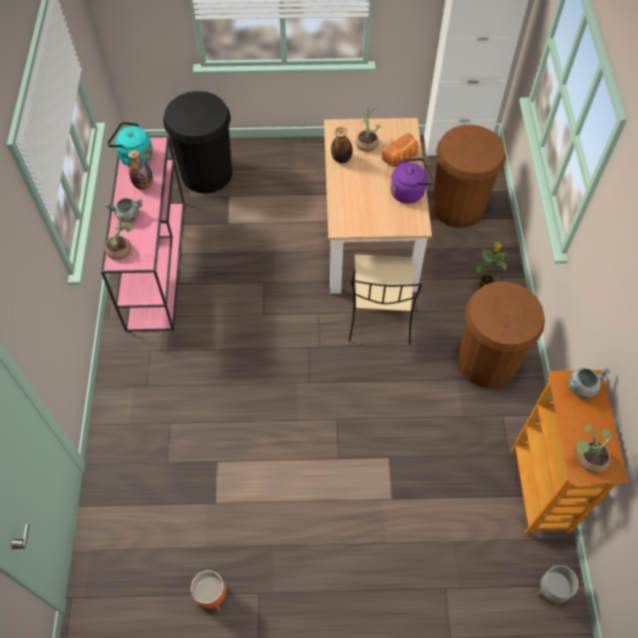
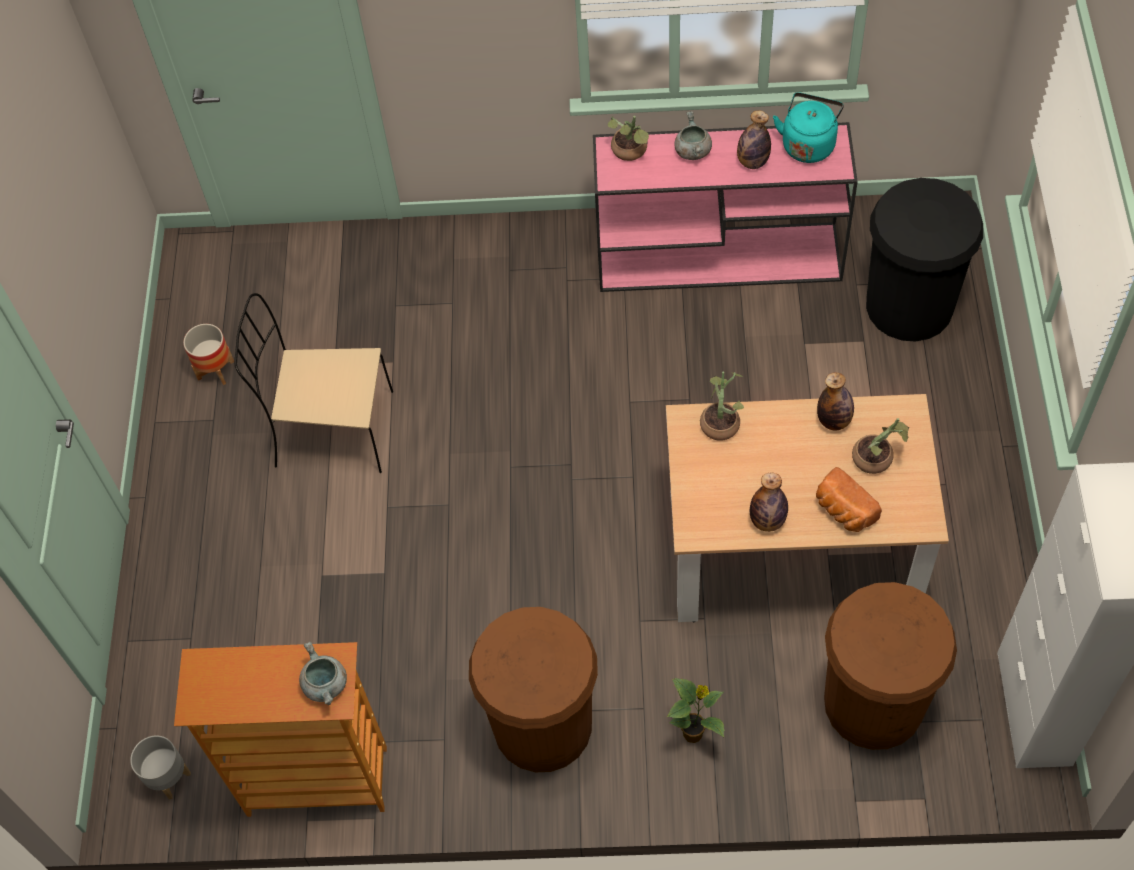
camera: 95 degrees right, 0 degrees up
beige chair [349,254,422,345] -> beige chair moved to [235,293,393,473]
purple kettle [390,158,434,204] -> bottle [750,473,788,532]
potted plant [575,424,612,473] -> potted plant moved to [700,372,744,441]

